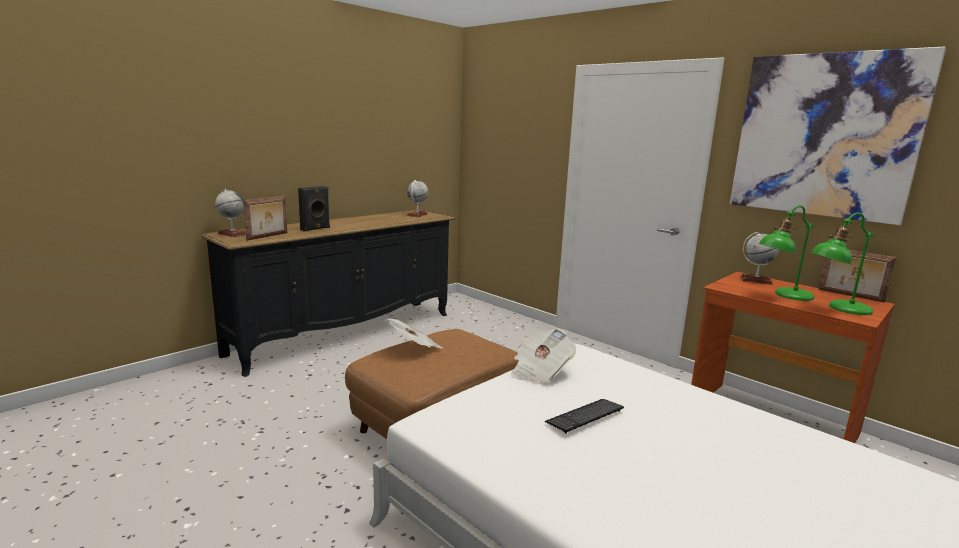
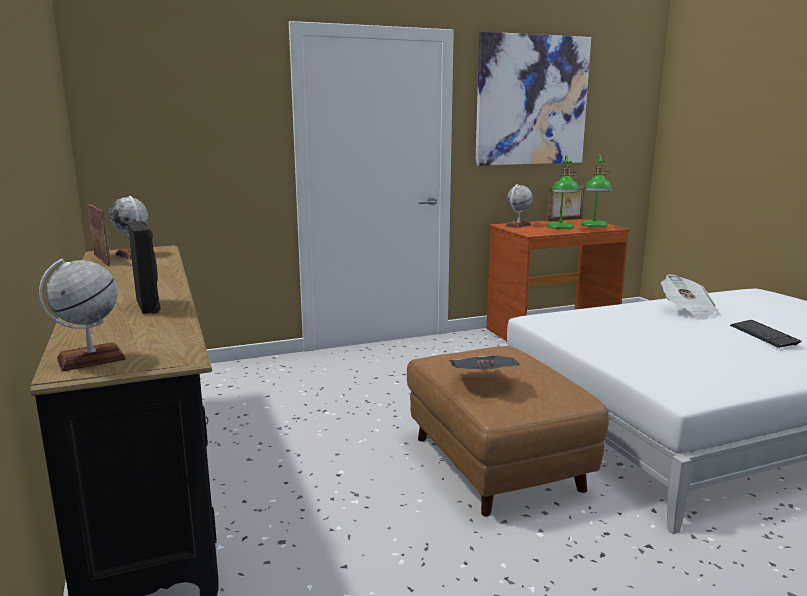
camera: 65 degrees left, 0 degrees up
picture frame [243,196,287,241] -> picture frame moved to [88,204,110,266]
newspaper [511,329,576,383] -> newspaper moved to [661,274,719,320]
keyboard [544,399,624,434] -> keyboard moved to [730,320,802,348]

